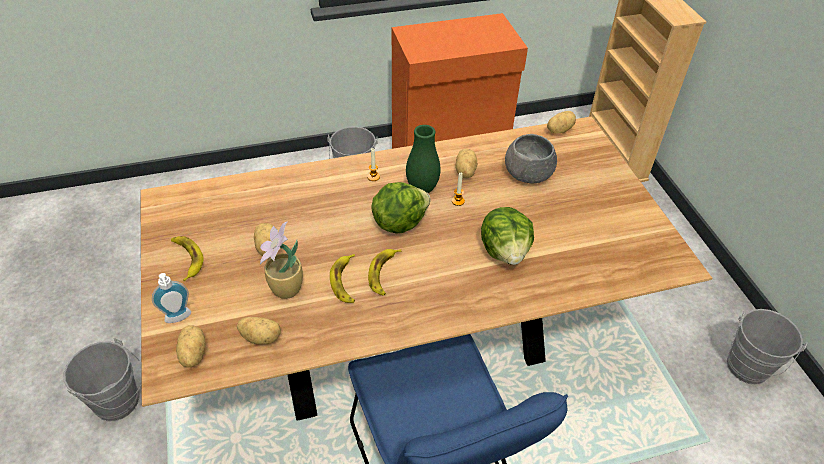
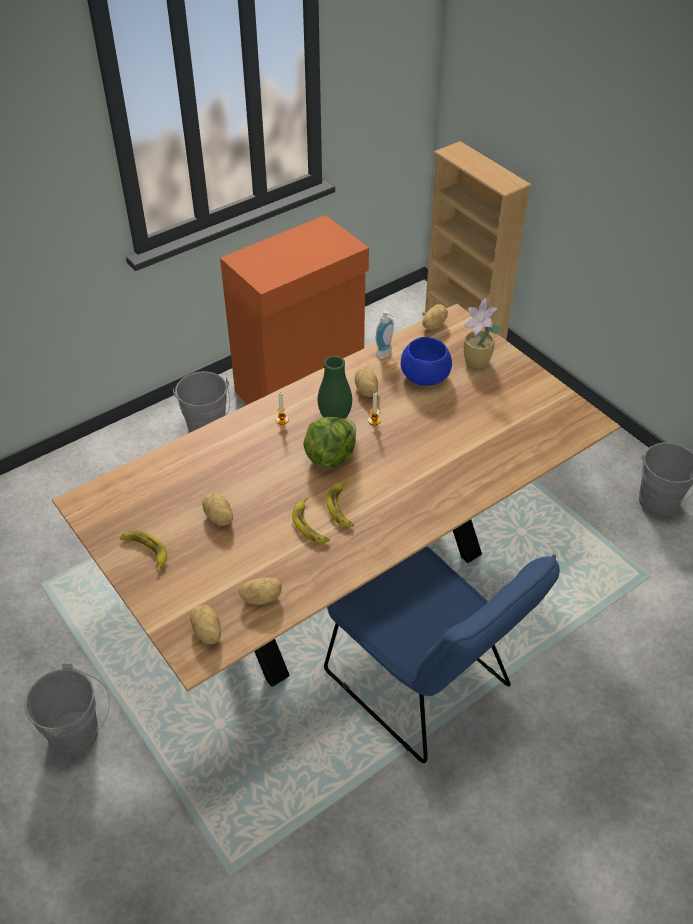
camera: 20 degrees left, 0 degrees up
soap dispenser [152,273,191,323] -> soap dispenser moved to [376,310,394,357]
potted plant [260,222,303,299] -> potted plant moved to [464,298,502,368]
lettuce [481,207,534,265] -> none
grey bowl [505,134,557,183] -> blue bowl [401,337,452,386]

